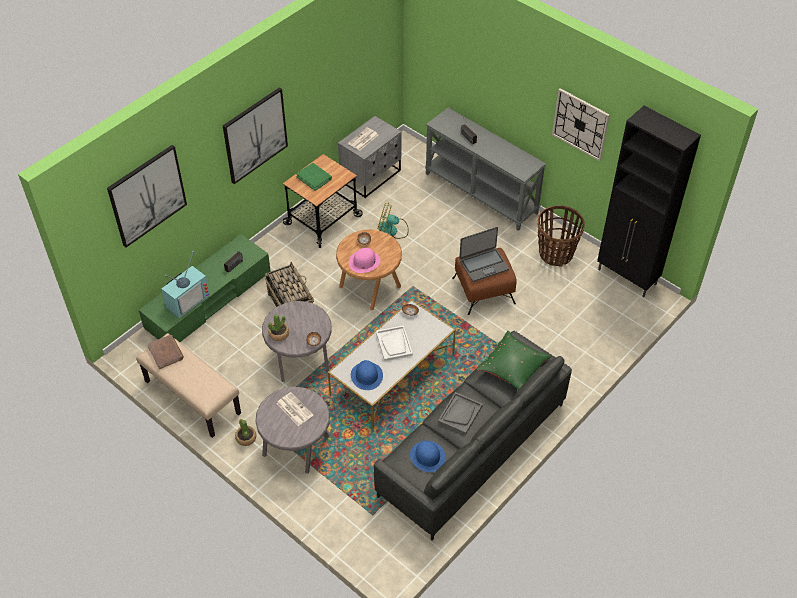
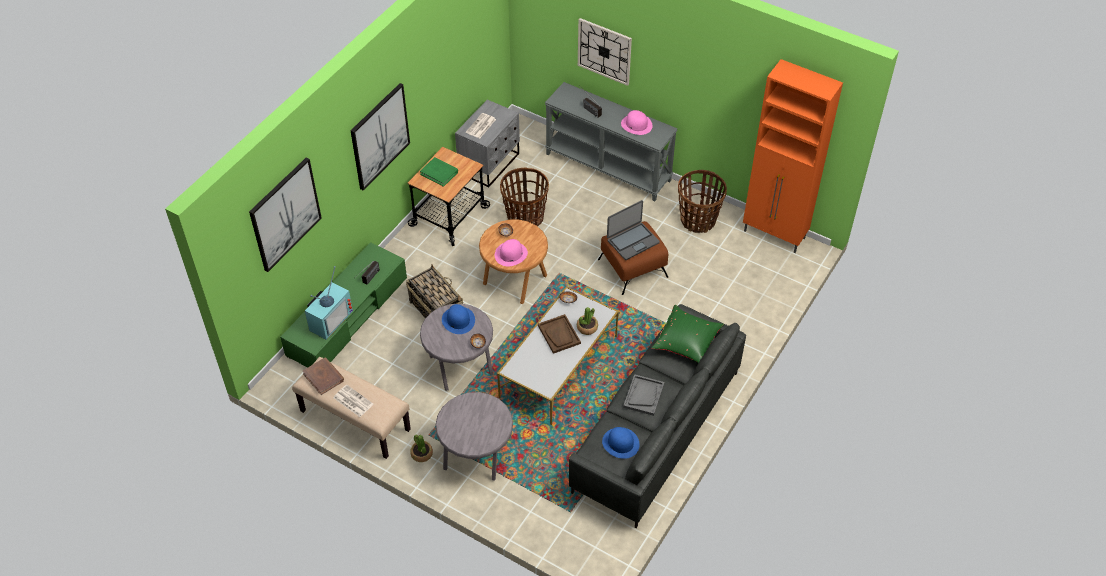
camera: 10 degrees left, 0 degrees up
potted plant [268,314,289,341] -> potted plant moved to [577,307,598,335]
newspaper [276,392,313,426] -> newspaper moved to [334,385,373,417]
blue hat [351,360,383,390] -> blue hat moved to [442,304,475,334]
white tray [376,325,413,361] -> brown tray [538,314,581,354]
fan [377,203,409,239] -> basket [500,168,549,226]
wall clock [552,88,610,161] -> wall clock moved to [578,18,632,86]
black cabinet [597,106,701,297] -> orange cabinet [743,59,843,253]
none -> pink hat [621,110,653,135]

